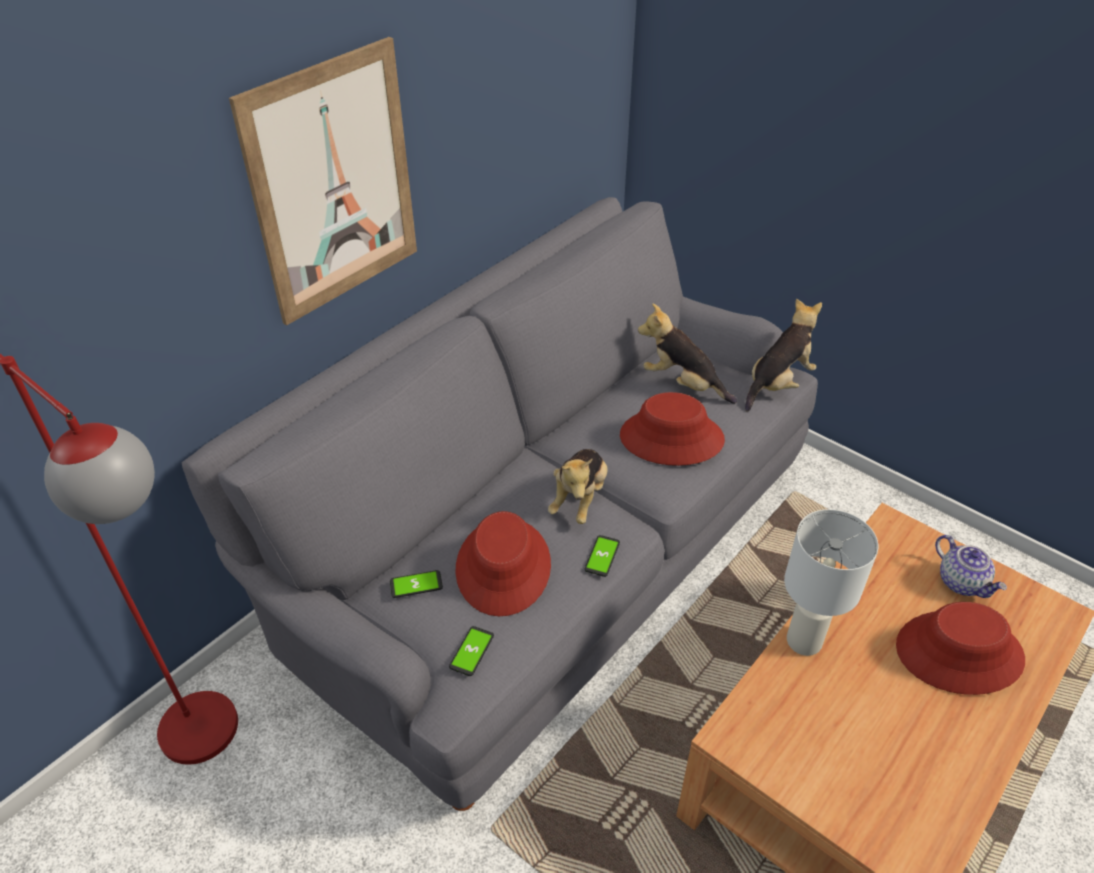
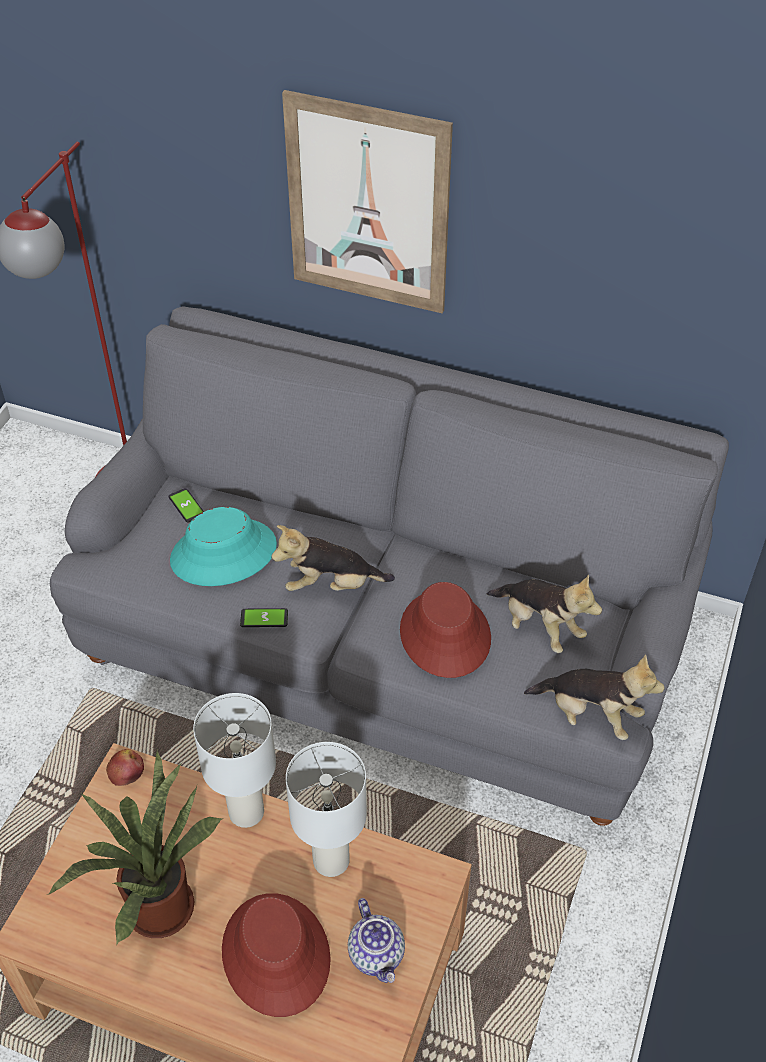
camera: 70 degrees right, 5 degrees up
phone [449,626,494,676] -> none
red hat [456,511,551,616] -> turquoise hat [170,507,277,586]
plush toy [638,304,737,404] -> plush toy turned 120 degrees clockwise [486,574,602,653]
teapot [935,535,1007,598] -> teapot turned 60 degrees counterclockwise [348,898,405,983]
none -> potted plant [47,750,223,945]
none -> apple [106,749,144,786]
none -> white table lamp [286,742,367,877]

